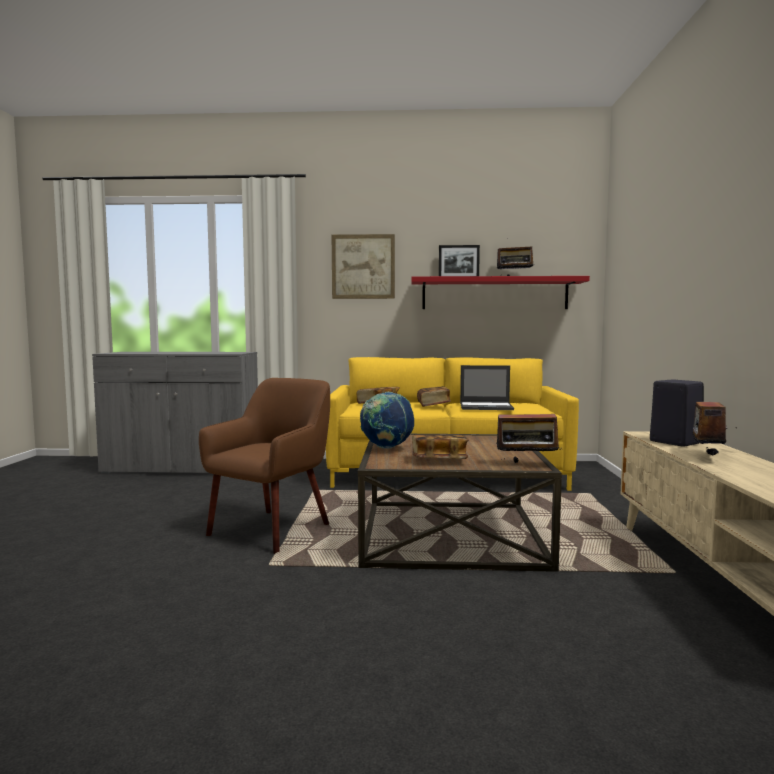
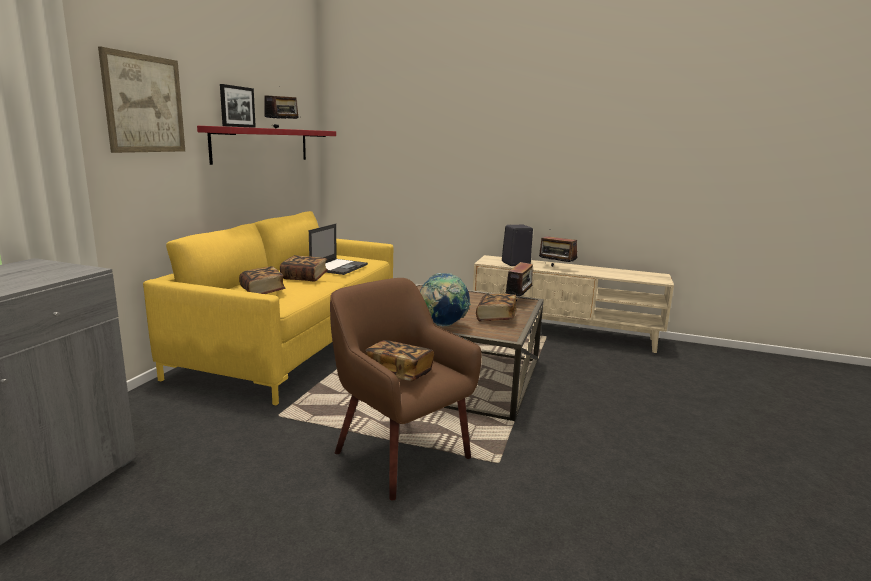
camera: 75 degrees left, 10 degrees up
none -> book [365,340,434,381]

